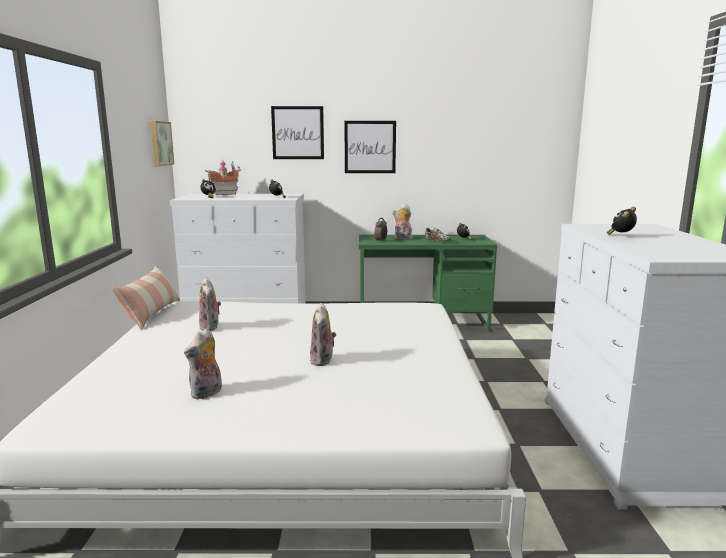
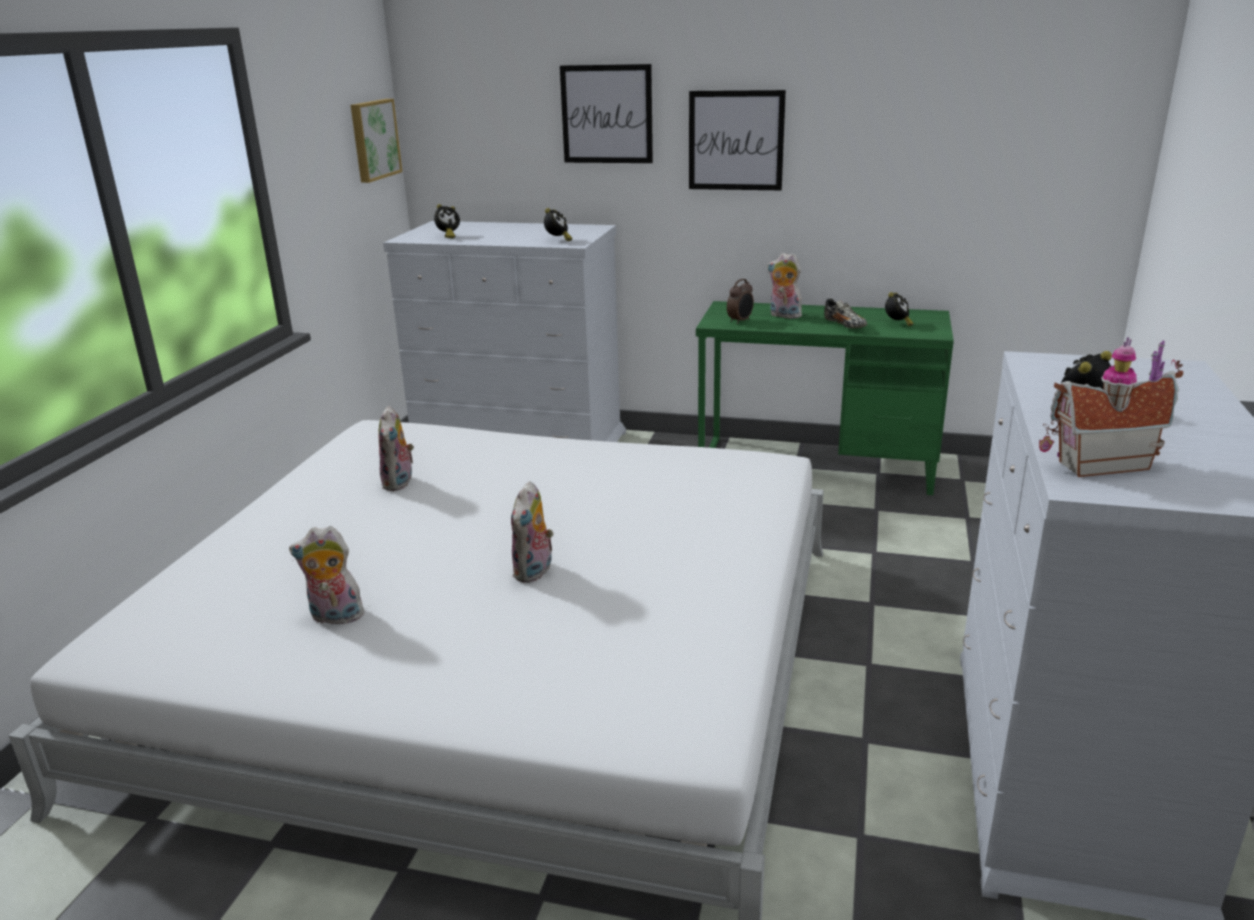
camera: 15 degrees right, 10 degrees up
pillow [112,265,180,330] -> none
plush toy [184,328,222,400] -> plush toy turned 45 degrees clockwise [289,526,364,624]
toy house [205,159,241,195] -> toy house moved to [1039,337,1183,477]

